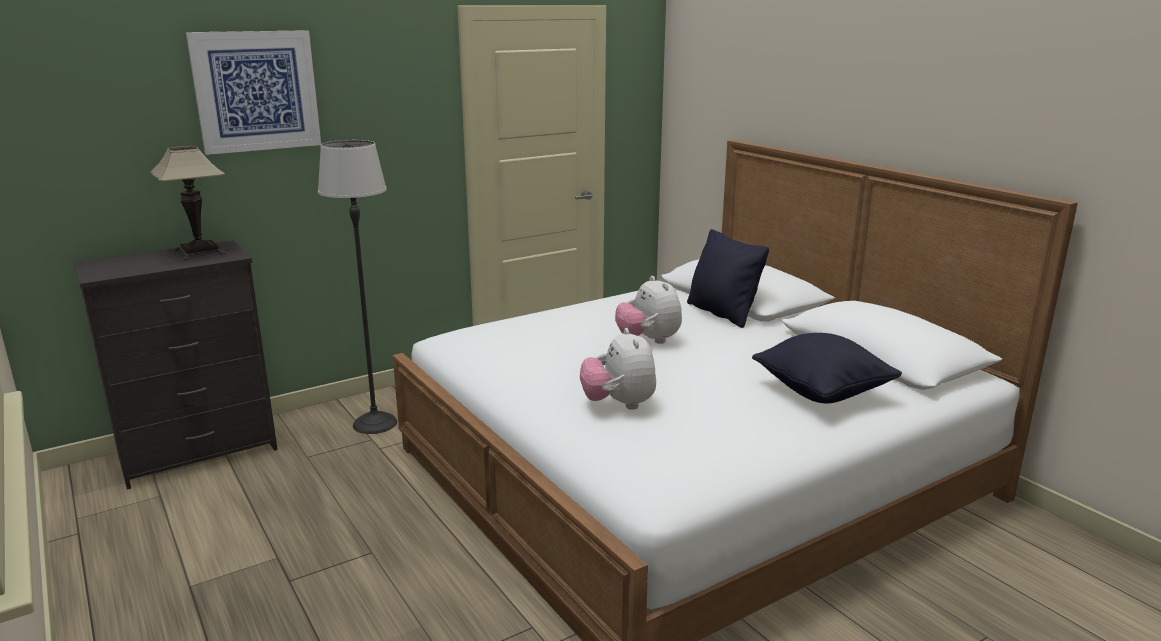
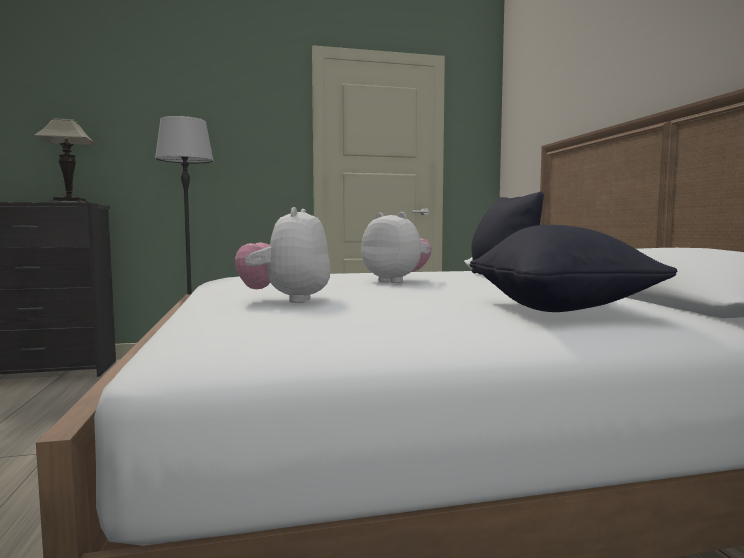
camera: 20 degrees right, 15 degrees down
picture [186,30,321,155] -> none
plush toy [615,276,682,344] -> plush toy turned 135 degrees clockwise [361,212,432,283]

